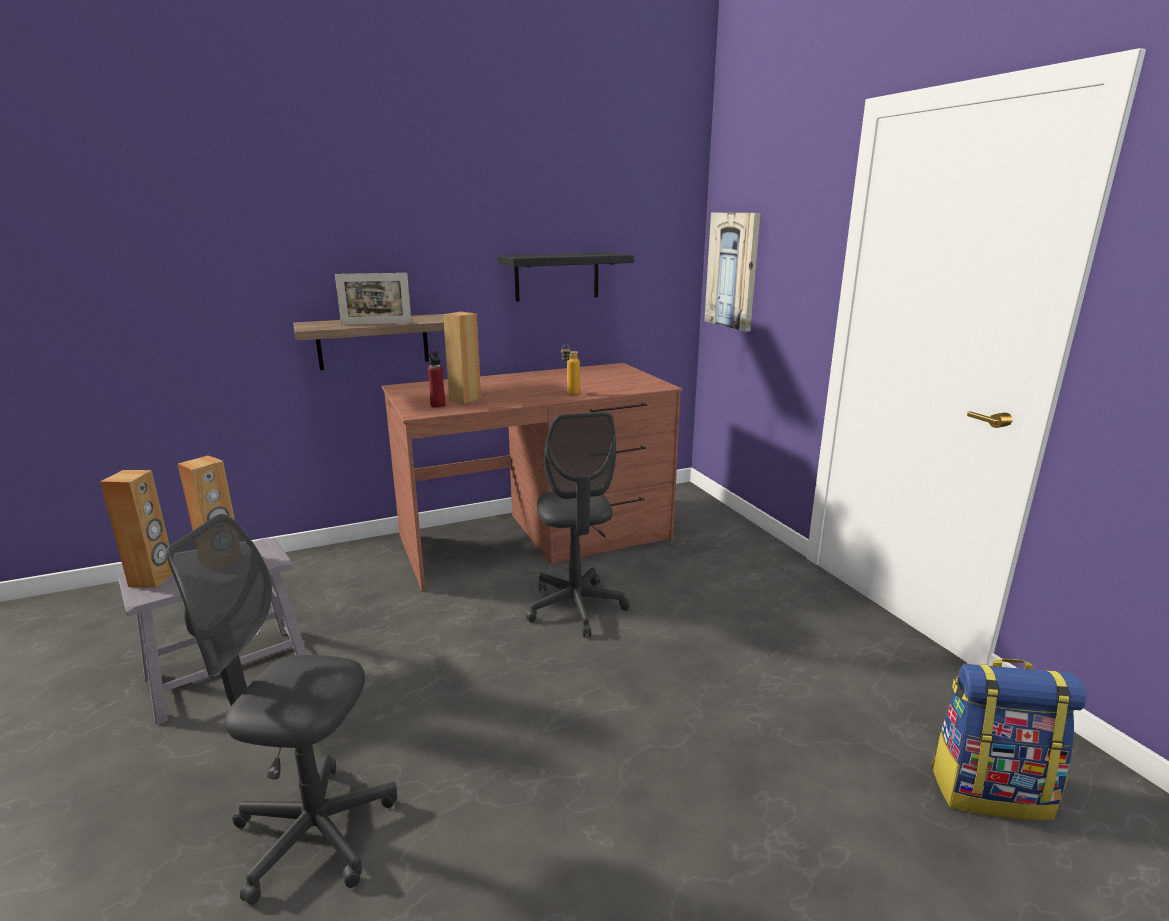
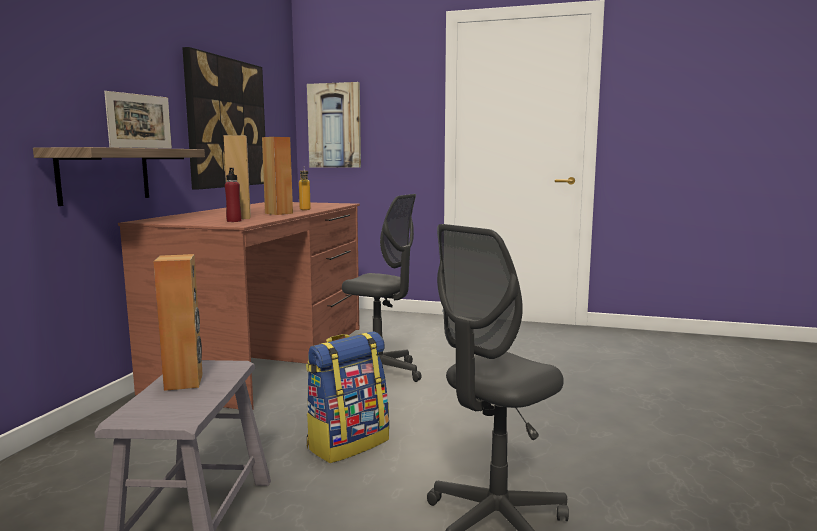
camera: 50 degrees left, 10 degrees down
brown speaker [100,470,173,588] -> brown speaker moved to [262,137,293,215]
black shelf [498,252,634,302] -> picture [182,47,265,189]
backpack [931,658,1087,820] -> backpack moved to [306,331,389,463]

